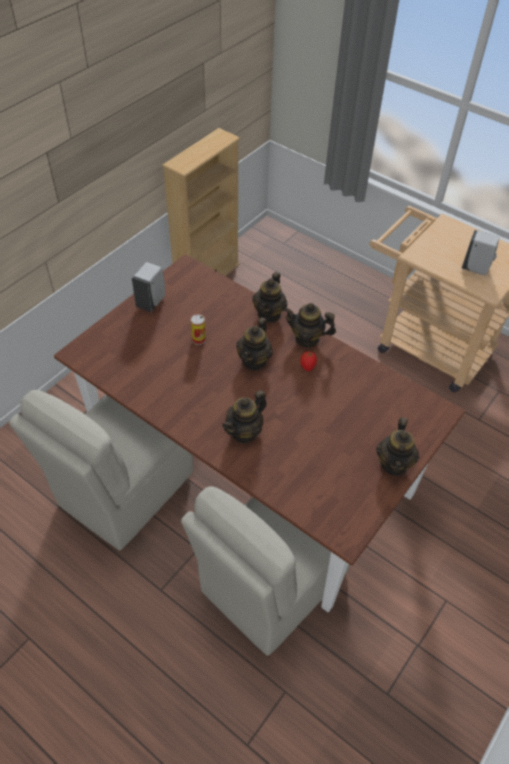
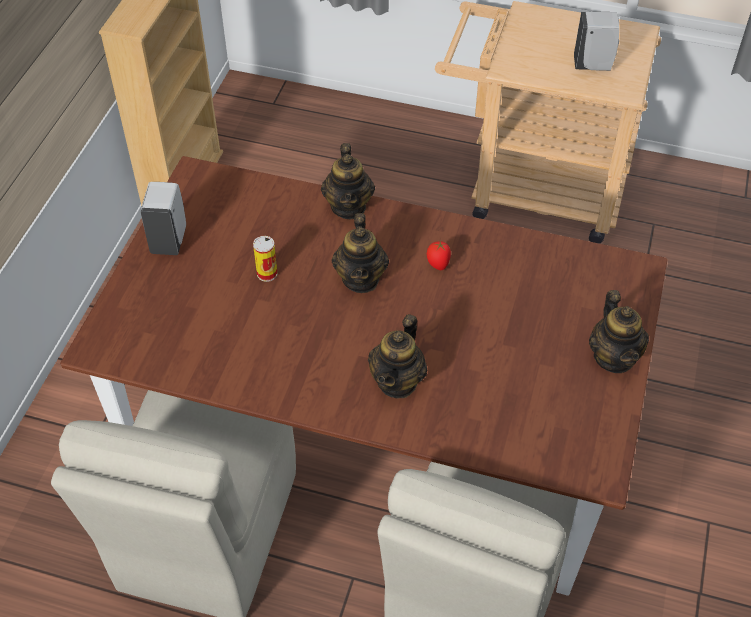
camera: 20 degrees left, 0 degrees up
teapot [284,303,336,348] -> none

